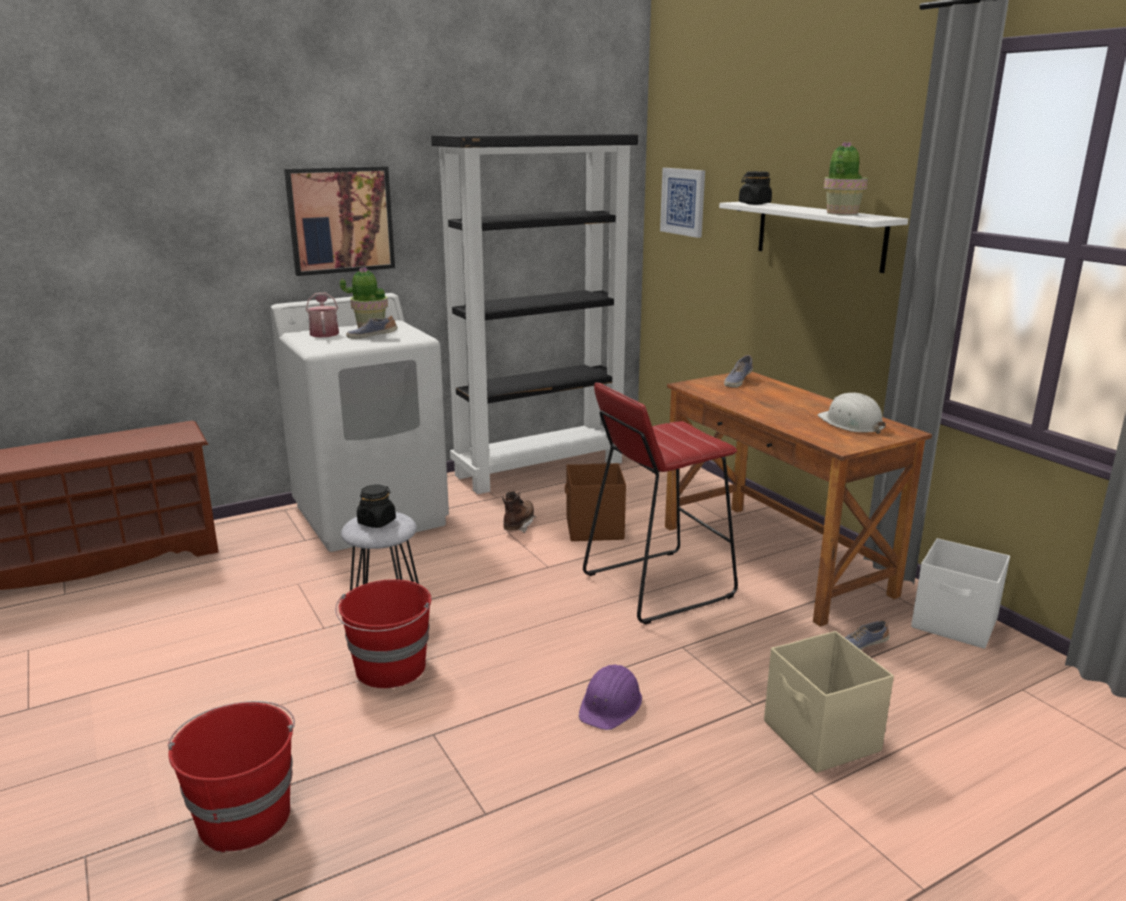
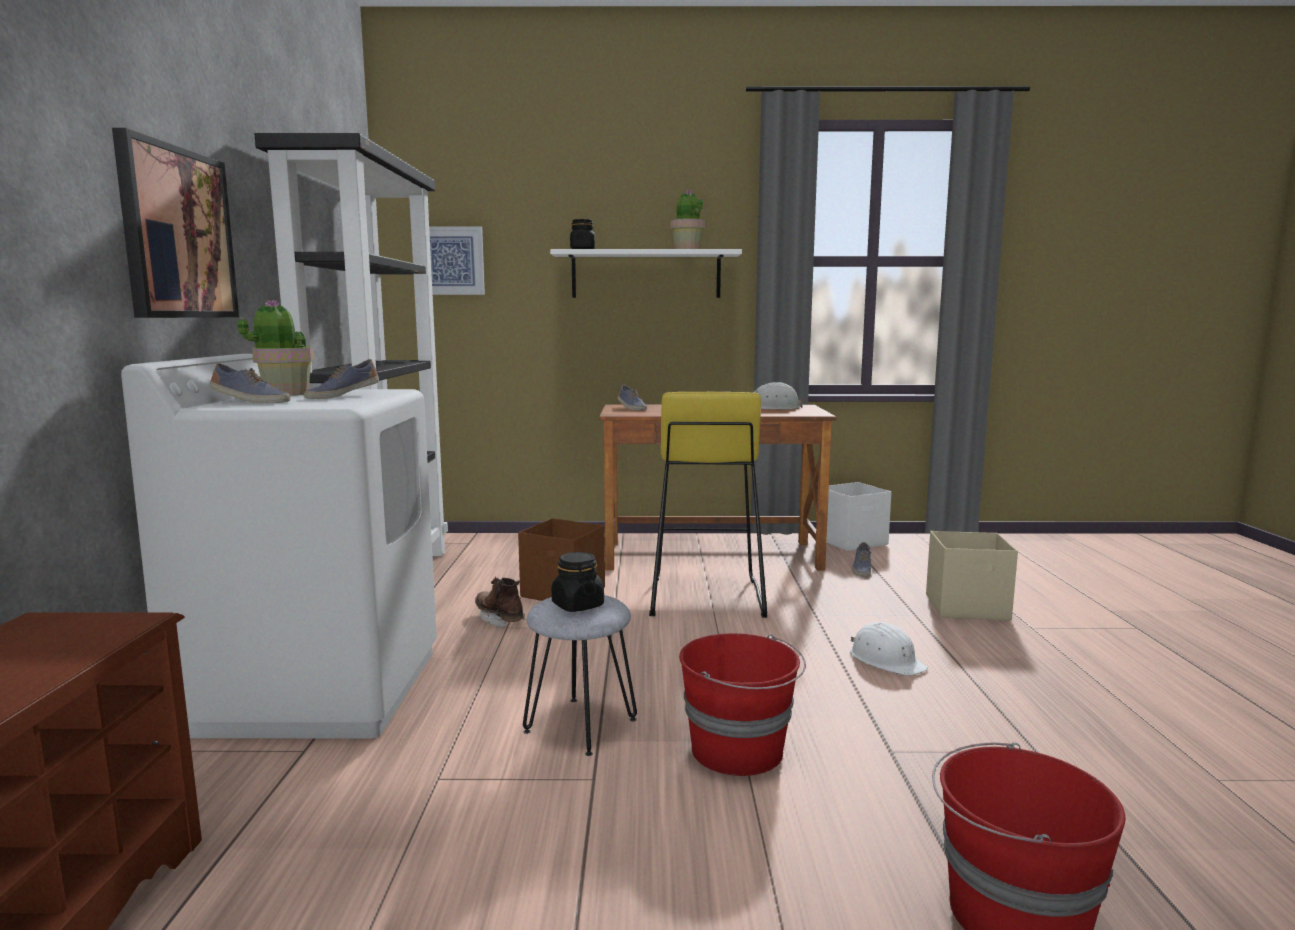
camera: 60 degrees left, 10 degrees down
watering can [306,293,339,337] -> shoe [210,363,290,403]
purple hard hat [579,665,642,730] -> white hard hat [850,622,928,676]
red stool [583,383,738,625] -> yellow stool [649,392,767,618]

